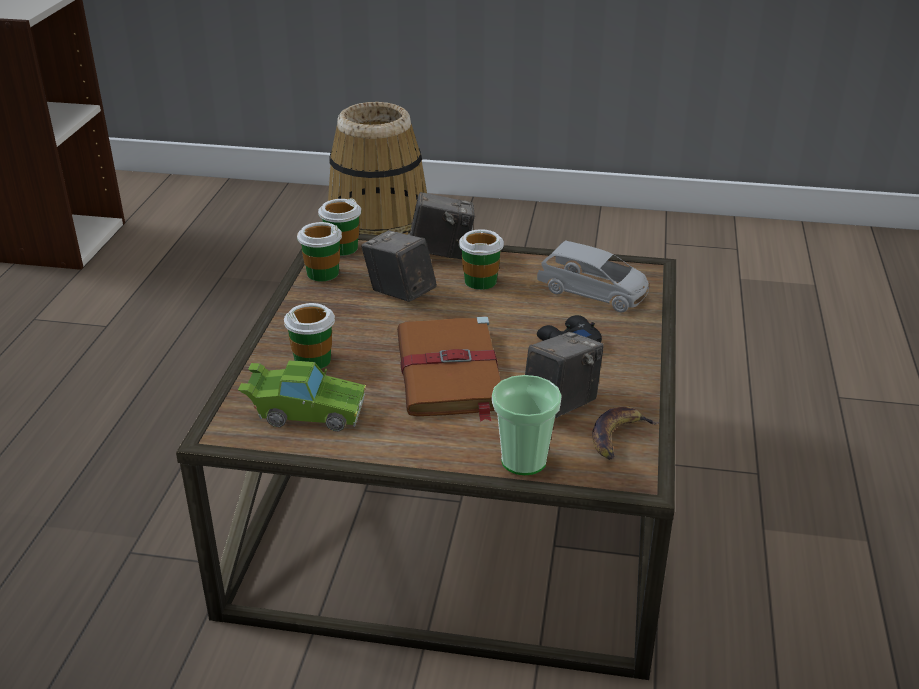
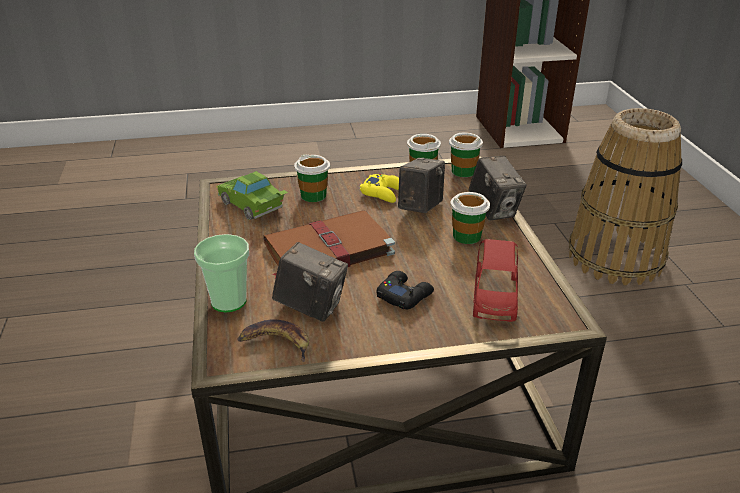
camera: 70 degrees right, 0 degrees up
green toy car [238,360,366,432] -> green toy car turned 150 degrees clockwise [216,171,288,220]
grey toy car [537,240,649,312] -> red toy car [473,239,518,322]
none -> yellow game controller [360,174,399,203]

